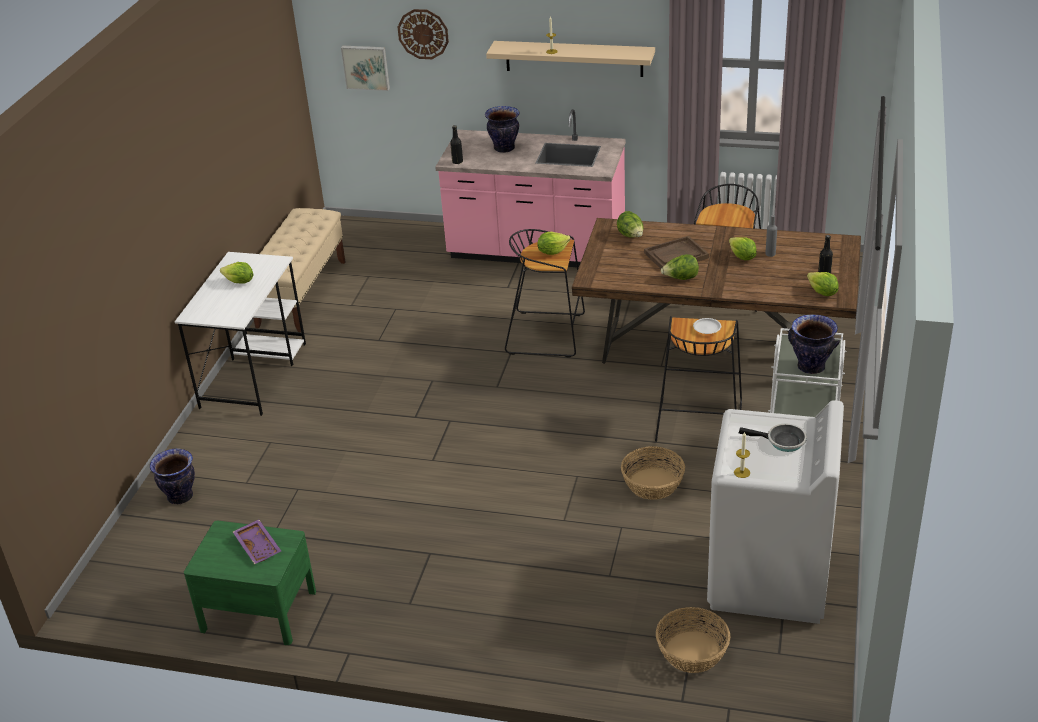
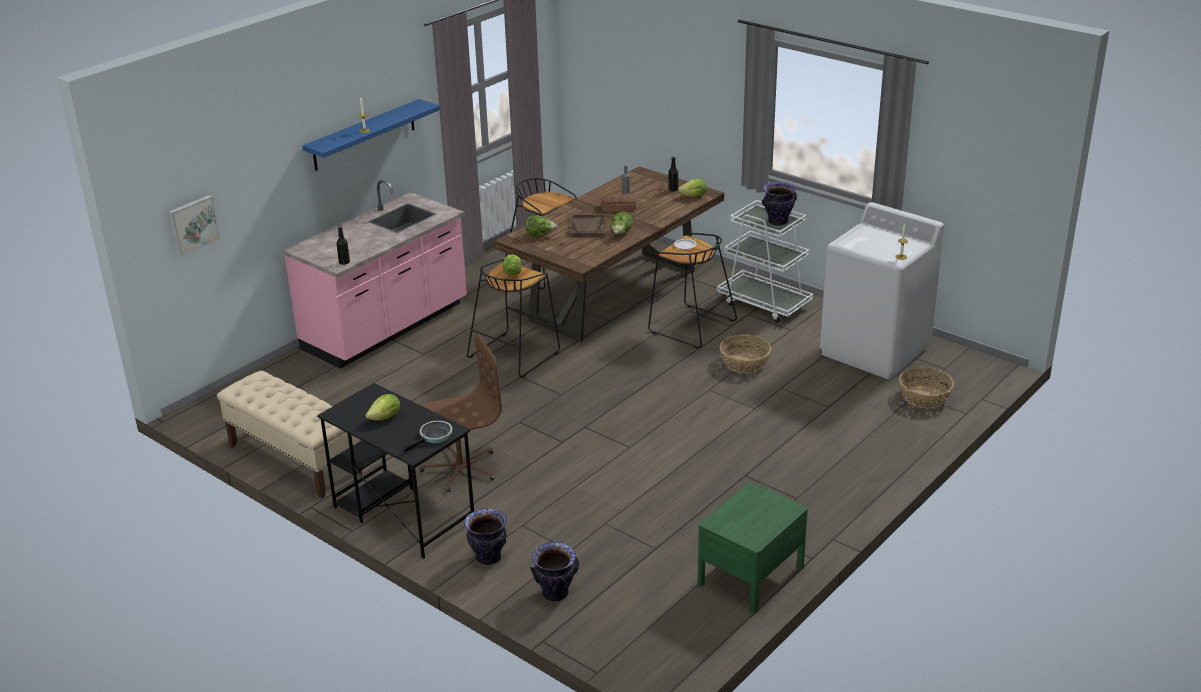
camera: 65 degrees left, 5 degrees down
white desk [175,252,306,416] -> black desk [317,383,474,558]
purple tray [233,520,281,564] -> none
wall clock [397,9,449,59] -> none
vase [485,106,519,153] -> vase moved to [464,509,507,565]
beige shelf [486,41,655,77] -> blue shelf [302,99,440,171]
lettuce [729,237,757,260] -> bread [601,193,636,212]
frying pan [739,423,807,452] -> frying pan moved to [403,421,452,452]
none -> brown office chair [419,335,502,492]

